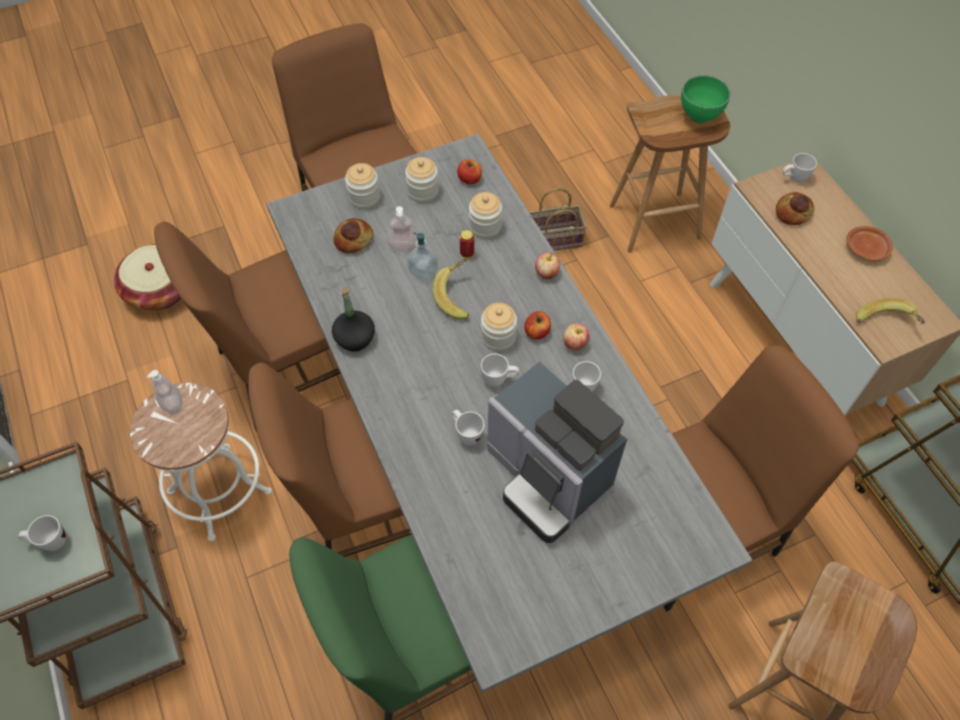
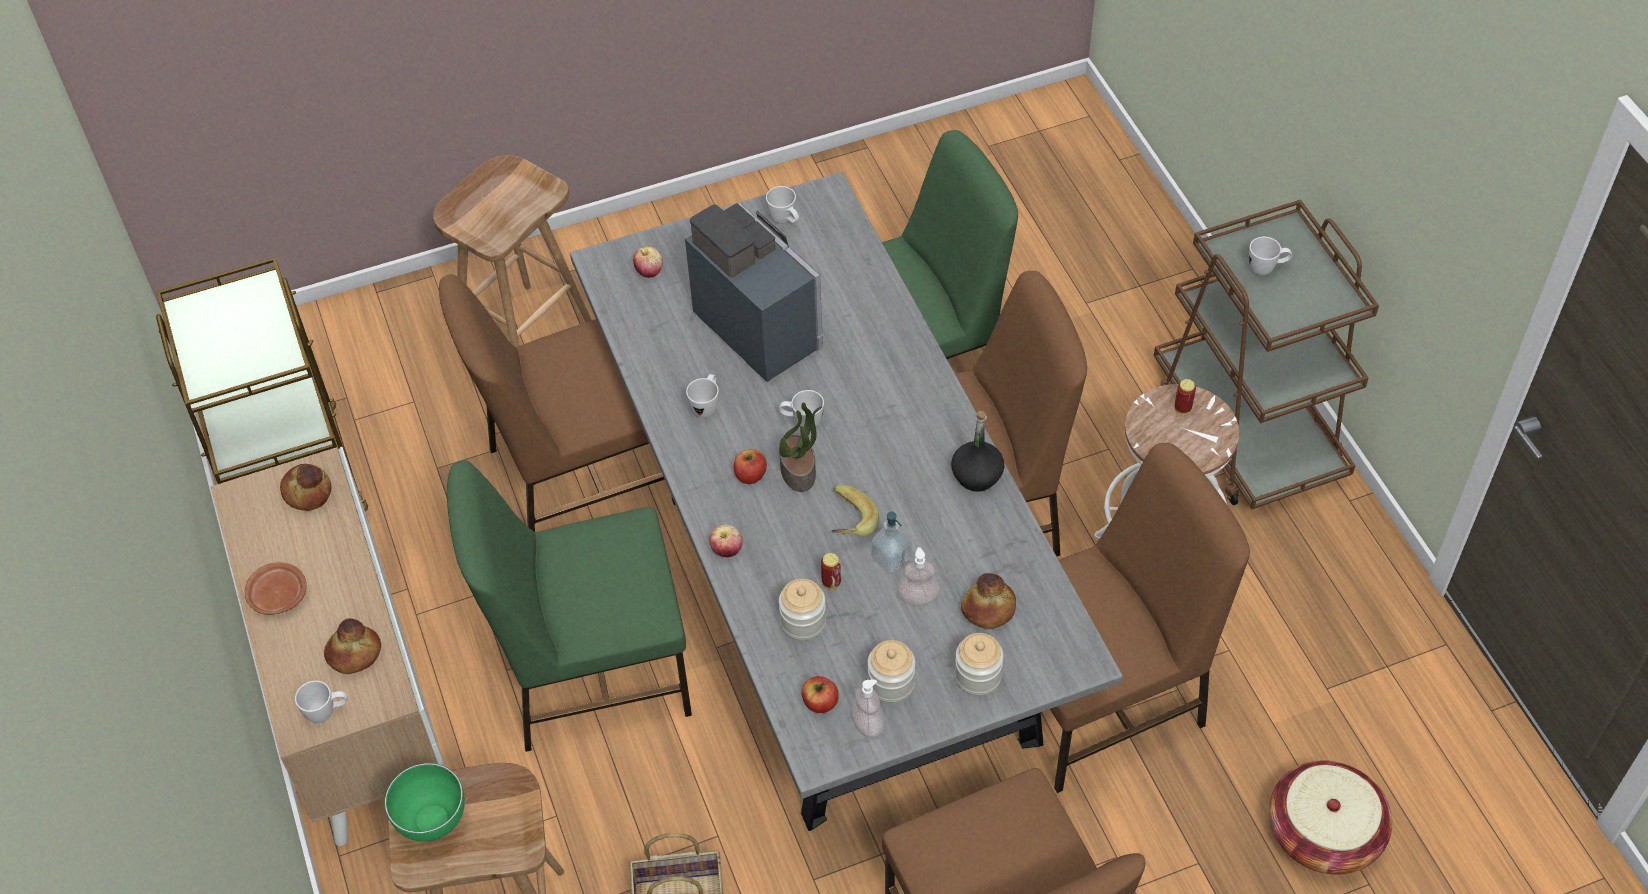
camera: 175 degrees left, 5 degrees down
soap dispenser [147,370,182,414] -> soap dispenser moved to [850,680,886,739]
white mug [452,410,485,446] -> white mug moved to [766,186,799,224]
jar [481,303,517,351] -> potted plant [779,402,823,492]
apple [563,323,590,350] -> apple moved to [633,246,663,278]
banana [856,298,925,324] -> bread [280,464,331,511]
none -> green chair [447,460,692,752]
none -> can [1174,379,1196,414]

